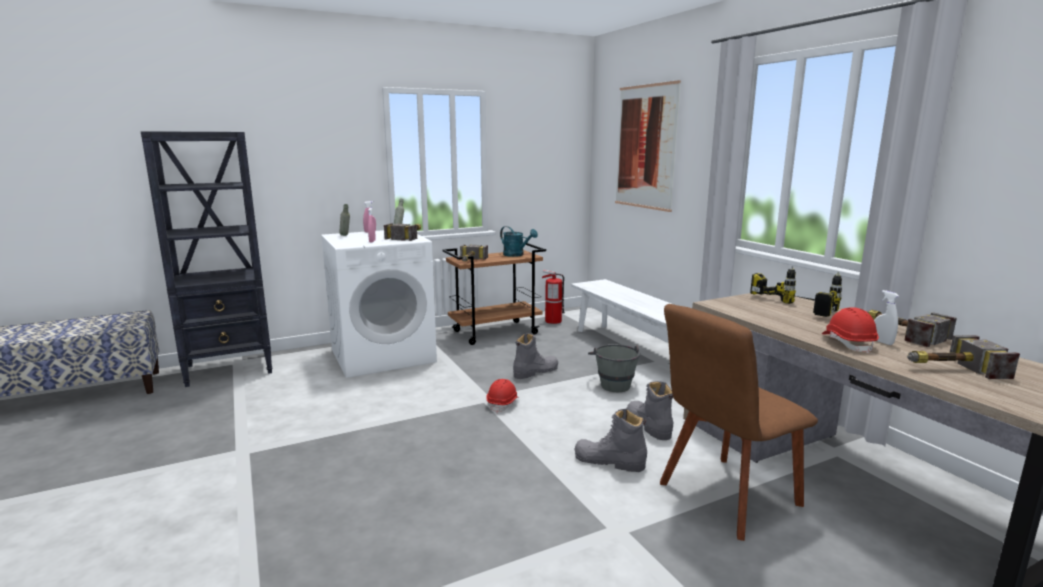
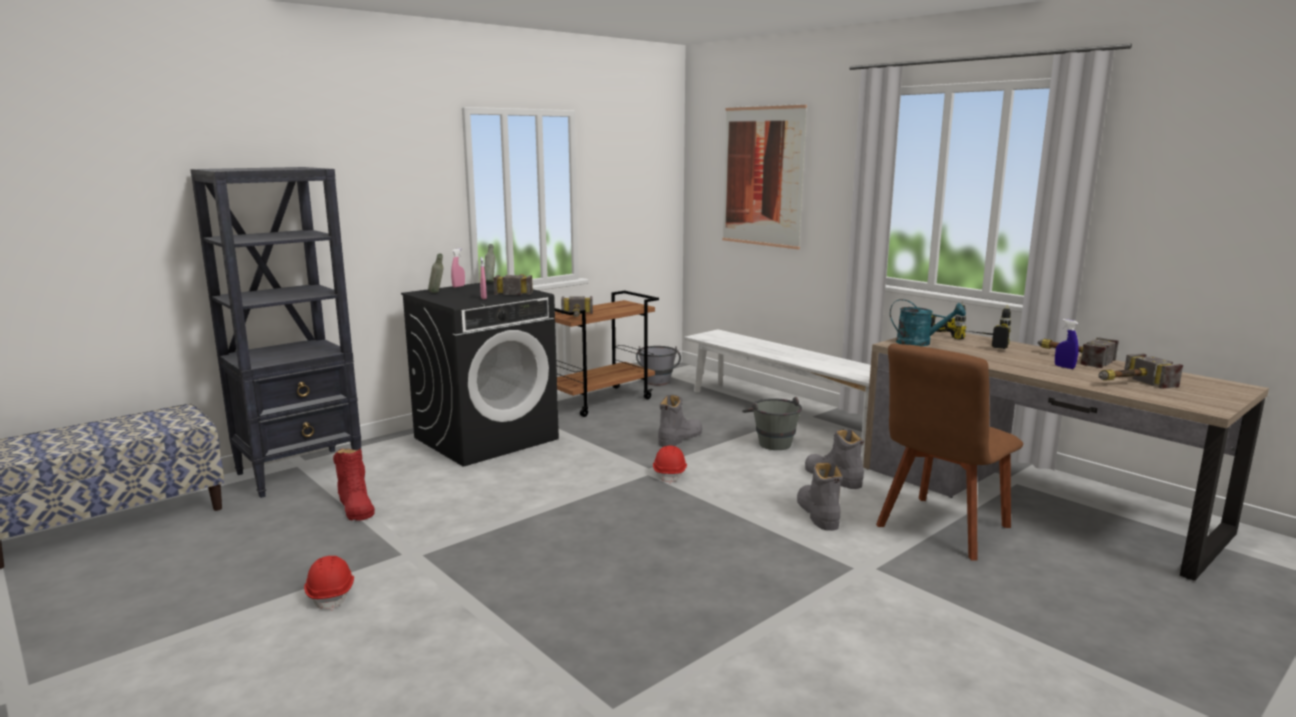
camera: 15 degrees left, 0 degrees up
white washing machine [321,230,437,378] -> black washing machine [401,281,559,467]
turquoise watering can [500,226,538,257] -> turquoise watering can moved to [890,299,966,346]
fire extinguisher [542,270,565,324] -> grey bucket [636,346,681,385]
grey boot [574,409,647,472] -> grey boot turned 75 degrees clockwise [797,462,843,531]
red hard hat [822,307,879,354] -> red hard hat moved to [304,556,354,611]
white spray bottle [874,290,899,345] -> blue spray bottle [1055,319,1079,369]
none -> red boot [333,449,375,521]

